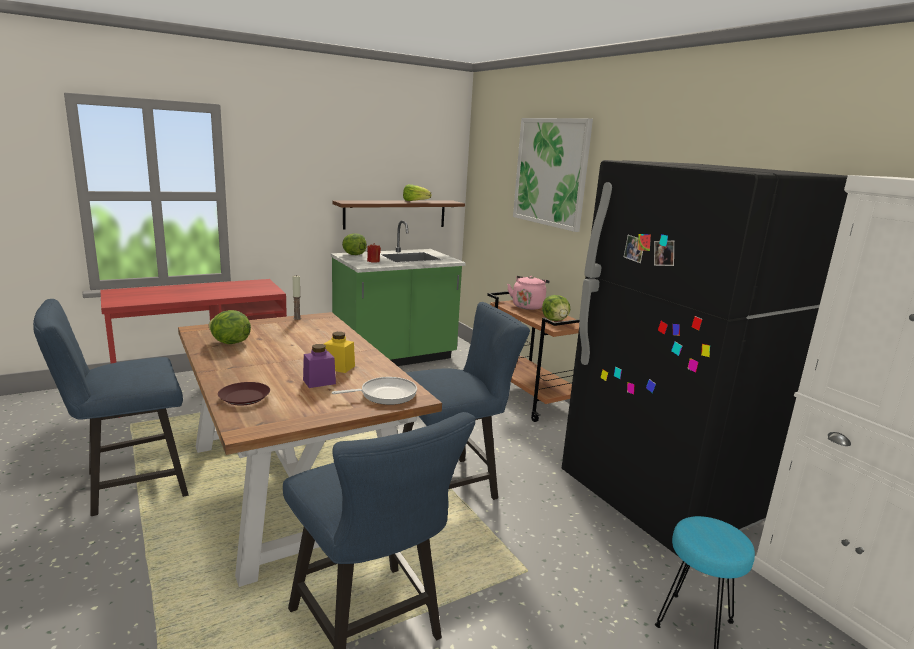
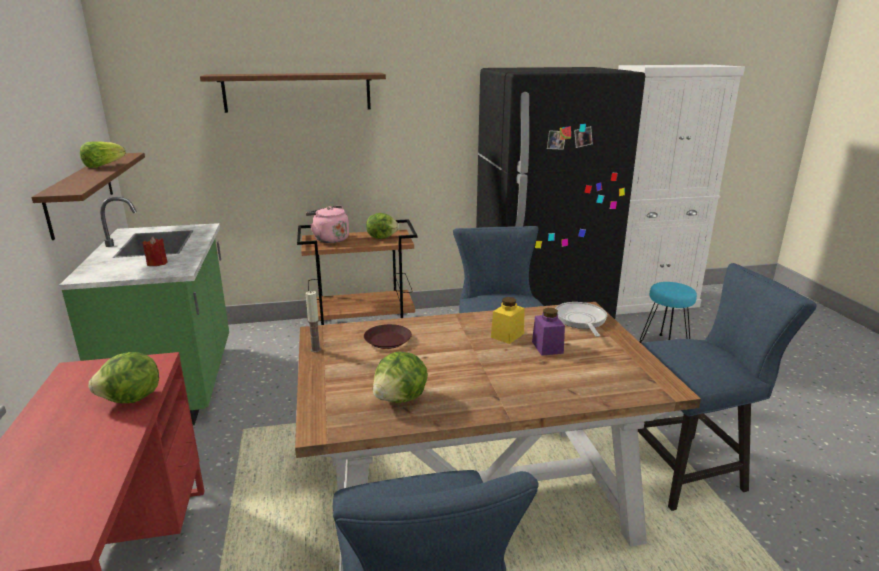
camera: 70 degrees left, 5 degrees up
brown plate [218,382,270,405] -> brown plate moved to [364,324,412,349]
lettuce [342,233,367,255] -> lettuce moved to [89,352,159,403]
picture [513,118,593,232] -> brown shelf [200,73,386,113]

